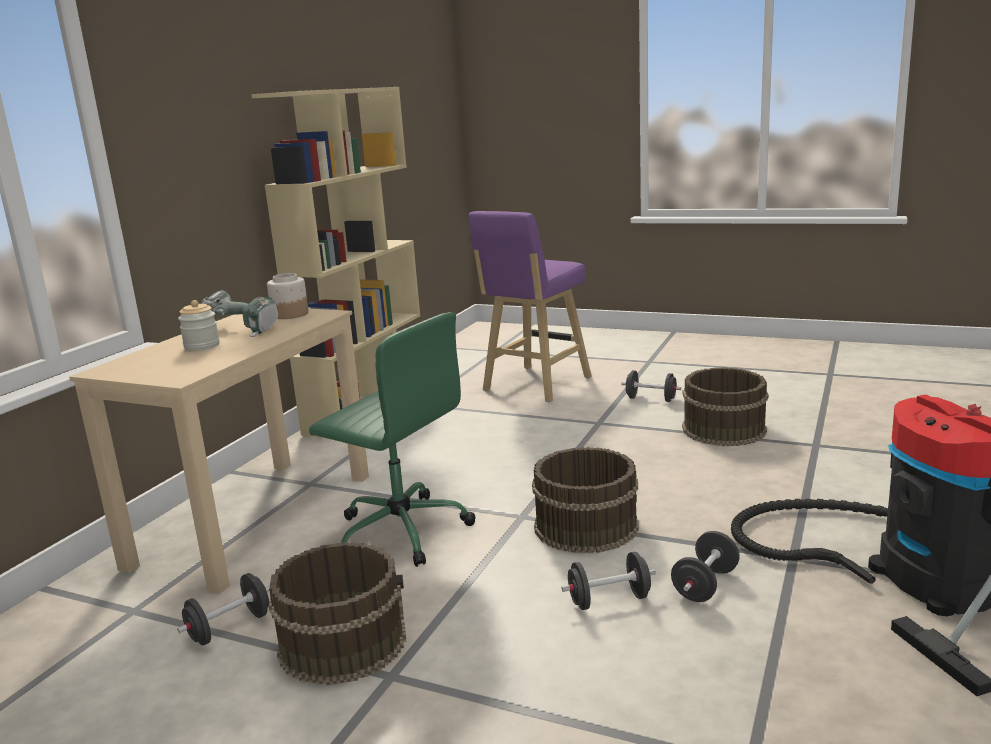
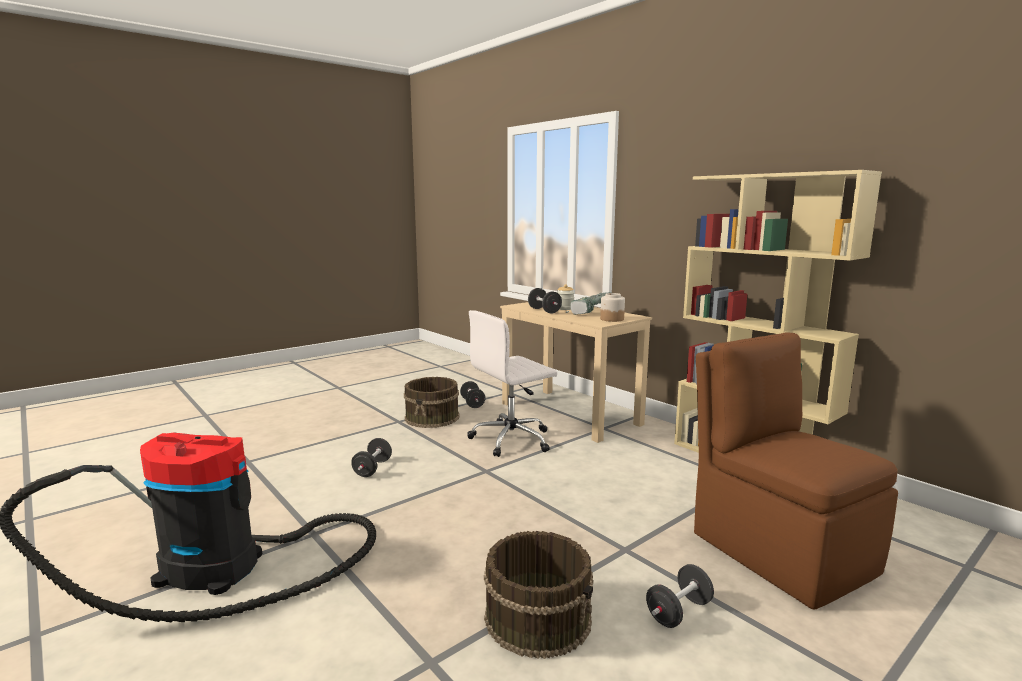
camera: 115 degrees right, 5 degrees down
green office chair [309,312,476,567] -> white office chair [467,310,557,457]
purple stool [469,211,592,402] -> brown chair [694,332,898,609]
brown bucket [532,447,639,554] -> none
black dumbbell [671,531,740,602] -> black dumbbell moved to [528,288,562,314]

